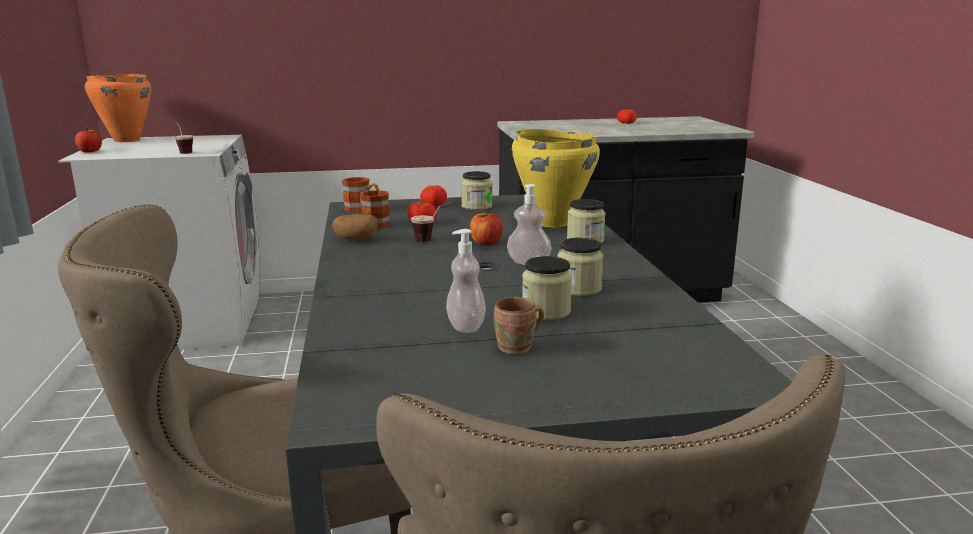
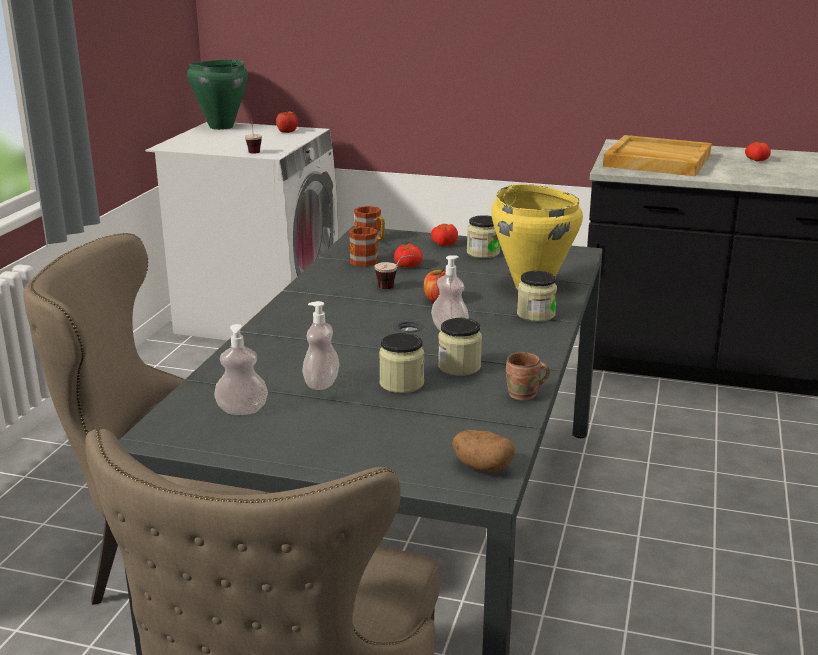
camera: 25 degrees right, 5 degrees up
apple [75,128,102,152] -> apple moved to [276,110,298,133]
orange cooking pot [85,74,151,142] -> green cooking pot [187,59,248,130]
potato [332,214,378,241] -> potato moved to [452,430,516,472]
brown mug [494,297,544,355] -> brown mug moved to [506,352,550,401]
none -> soap dispenser [214,324,268,415]
none -> beige tray [603,135,712,176]

